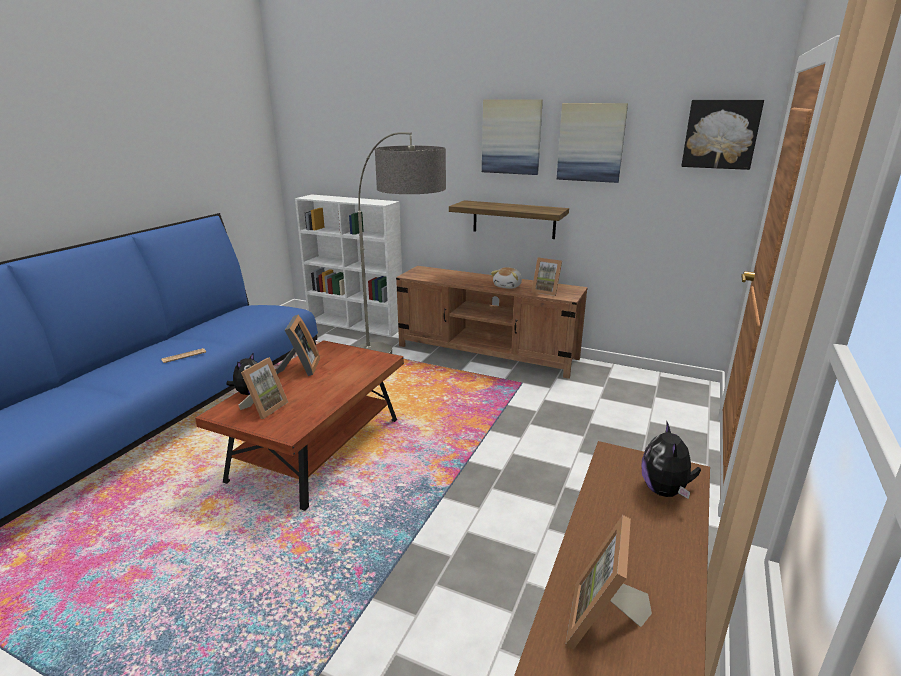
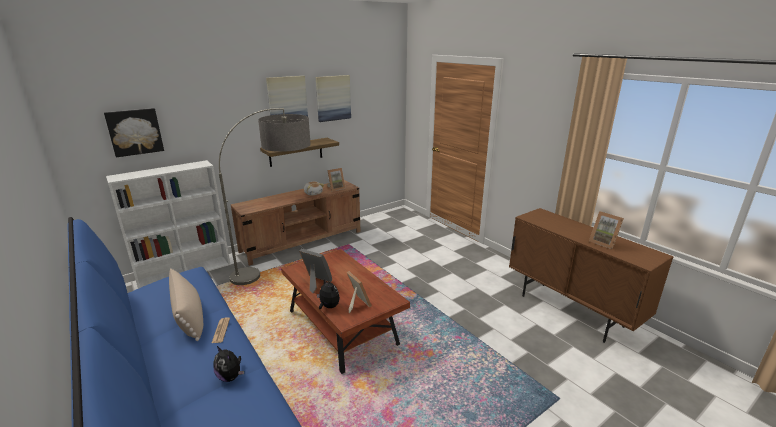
camera: 60 degrees left, 0 degrees up
plush toy [642,420,701,499] -> plush toy moved to [213,346,244,382]
picture [681,100,764,170] -> picture moved to [104,108,164,157]
none -> beige pillow [169,268,203,341]

